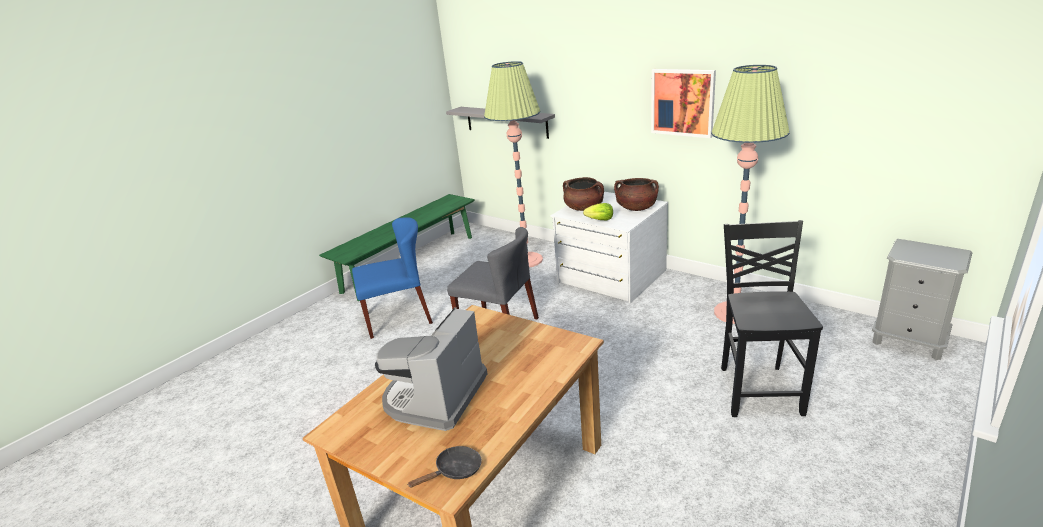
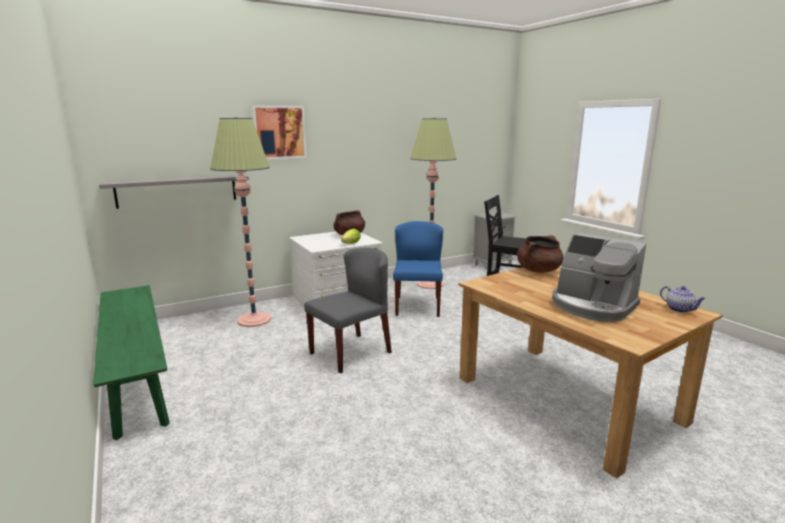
camera: 70 degrees left, 10 degrees down
blue chair [352,217,433,339] -> blue chair moved to [393,221,443,317]
black frying pan [407,446,482,488] -> teapot [660,286,706,313]
brown cooking pot [563,177,604,211] -> brown cooking pot moved to [517,236,564,273]
picture [651,69,716,138] -> picture moved to [252,105,307,160]

